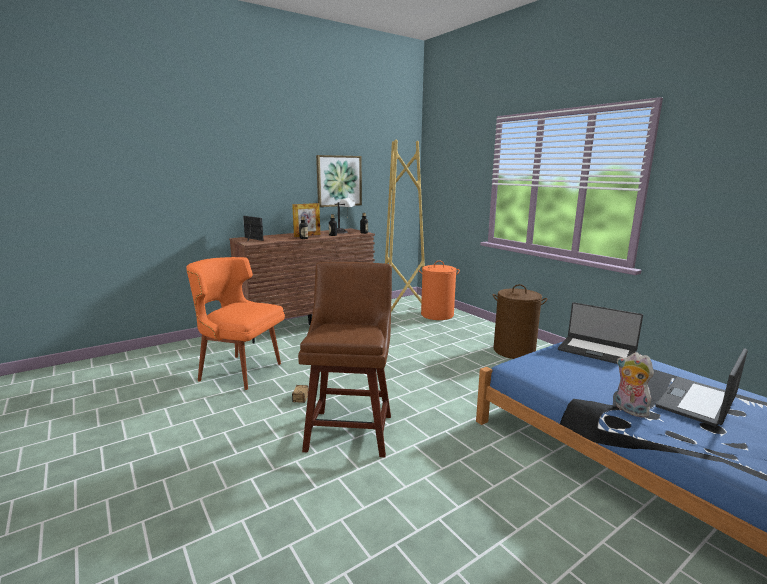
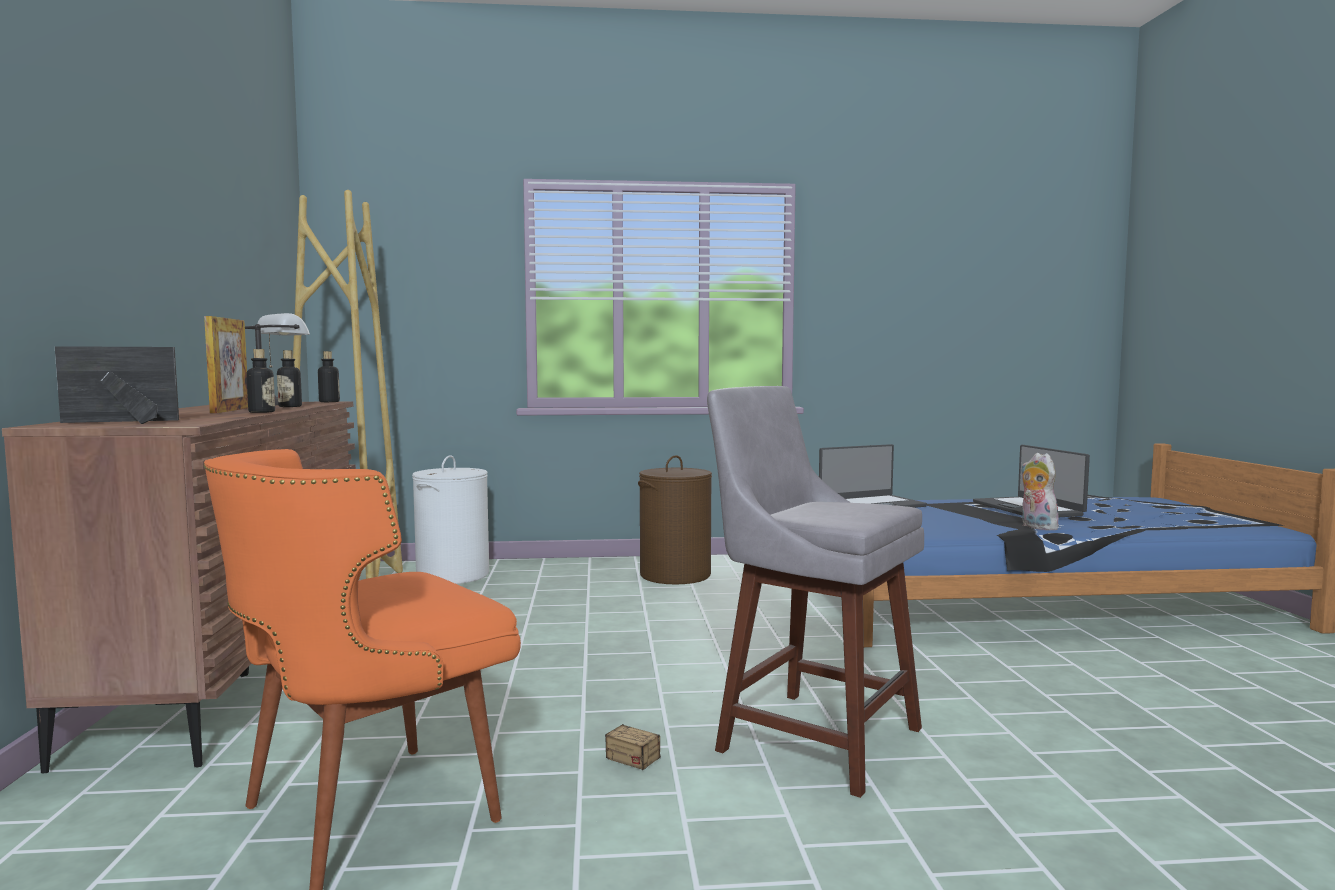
camera: 60 degrees left, 10 degrees down
brown chair [298,262,392,457] -> grey chair [707,386,924,798]
picture [316,155,362,207] -> none
orange laundry basket [419,260,460,320] -> white laundry basket [412,455,489,584]
plush toy [616,352,654,418] -> plush toy turned 75 degrees clockwise [1021,453,1058,530]

